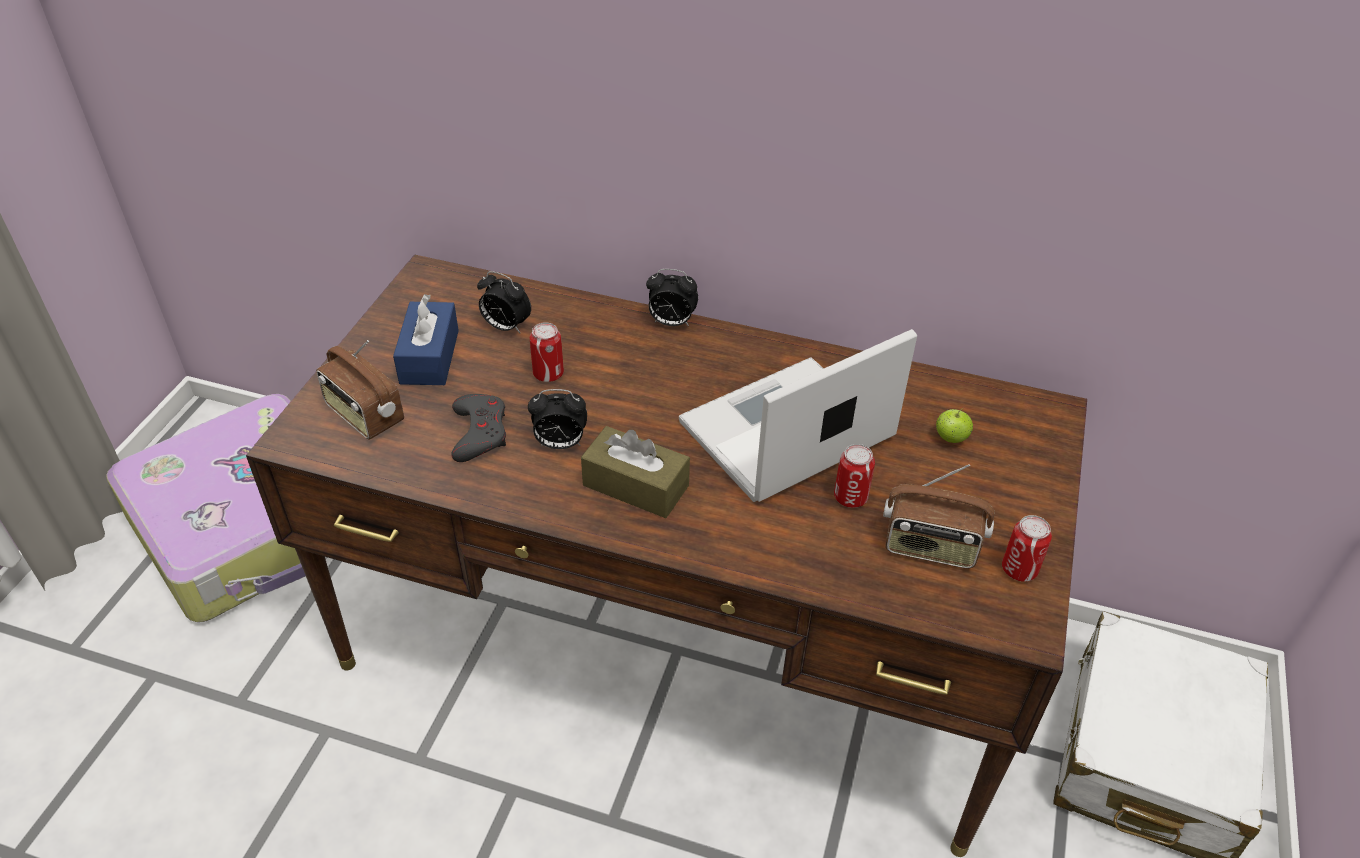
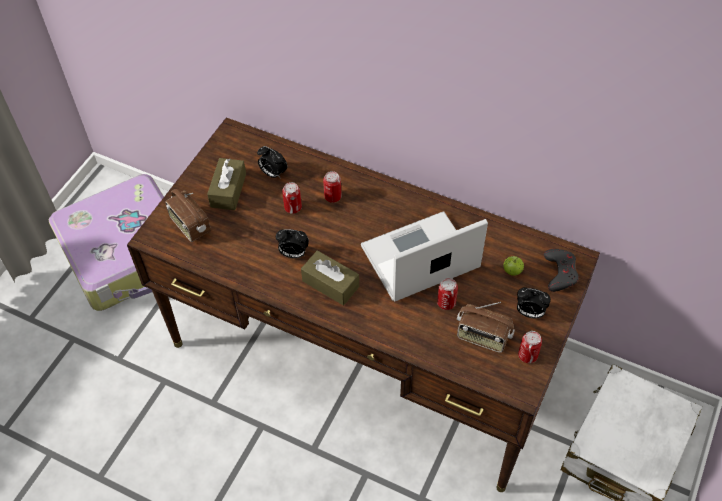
camera: 10 degrees right, 10 degrees up
blue tissue box [393,294,459,385] -> brown tissue box [207,158,246,210]
grey game controller [451,394,506,462] -> grey game controller moved to [544,249,579,292]
alarm clock [646,269,698,326] -> alarm clock moved to [517,287,551,318]
none -> can [323,171,342,203]

